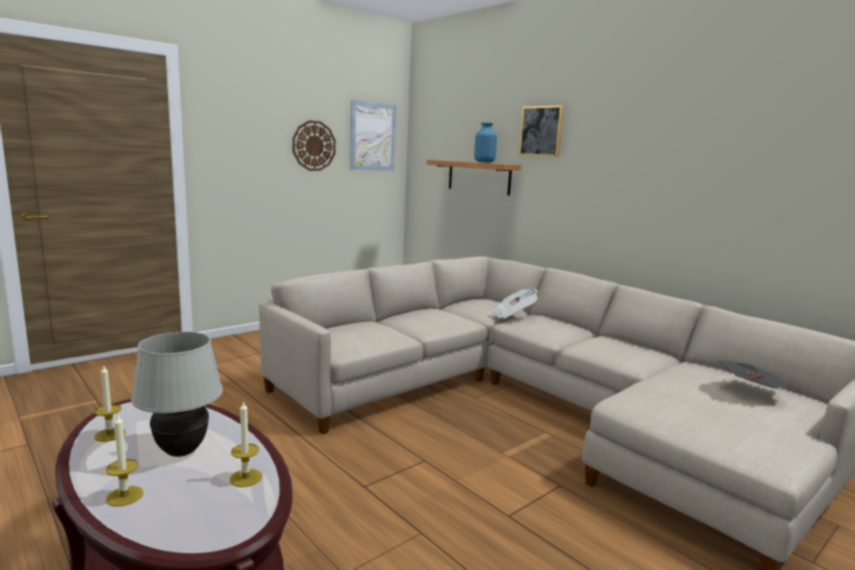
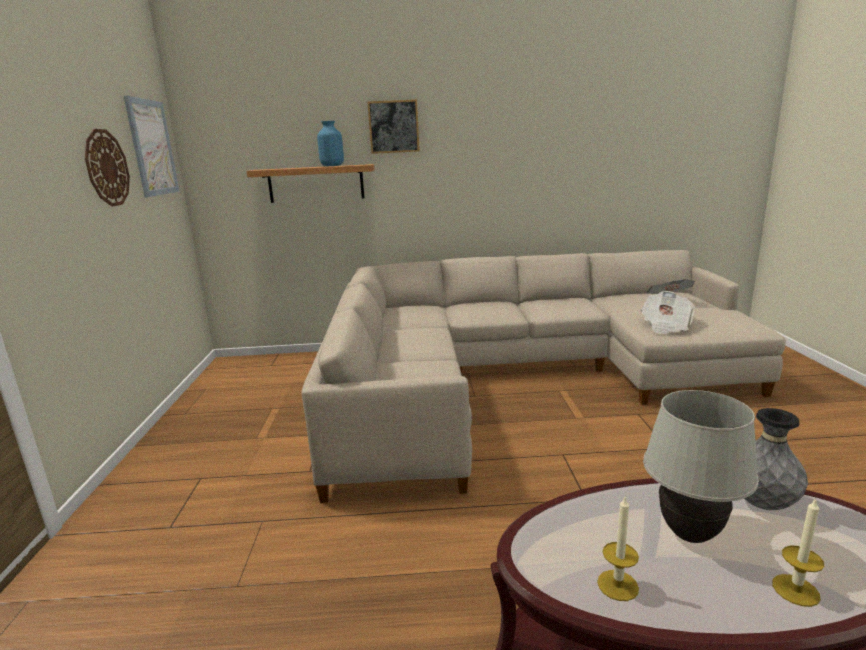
camera: 50 degrees left, 5 degrees up
candle [230,400,262,487] -> grey vase [744,408,808,510]
newspaper [488,288,538,319] -> newspaper moved to [641,291,695,334]

